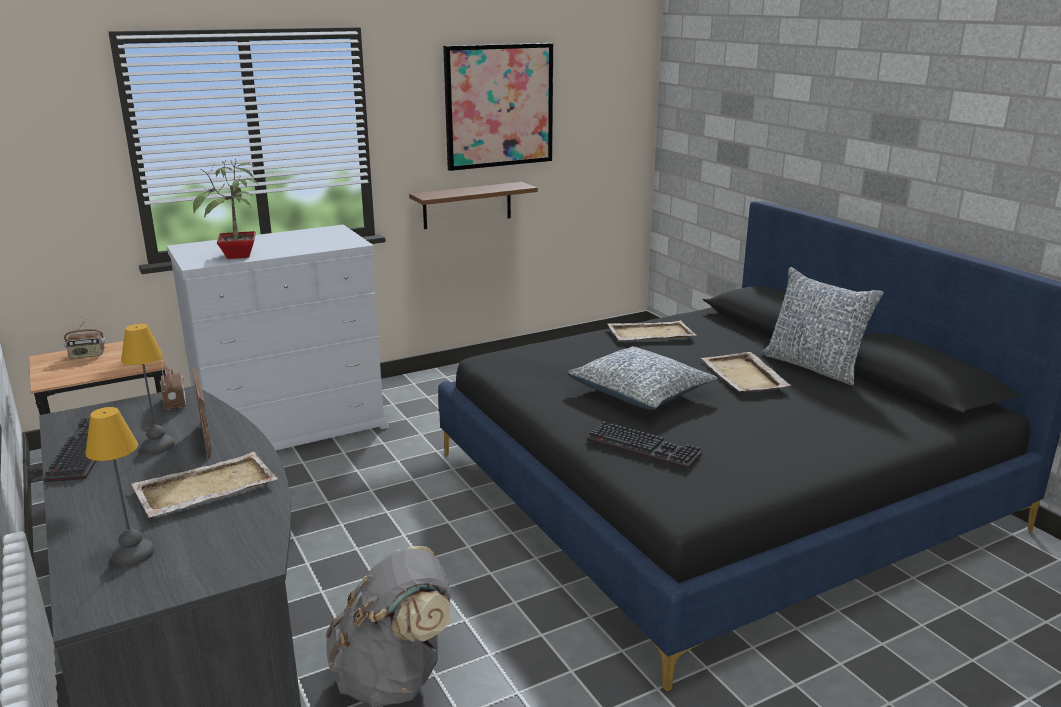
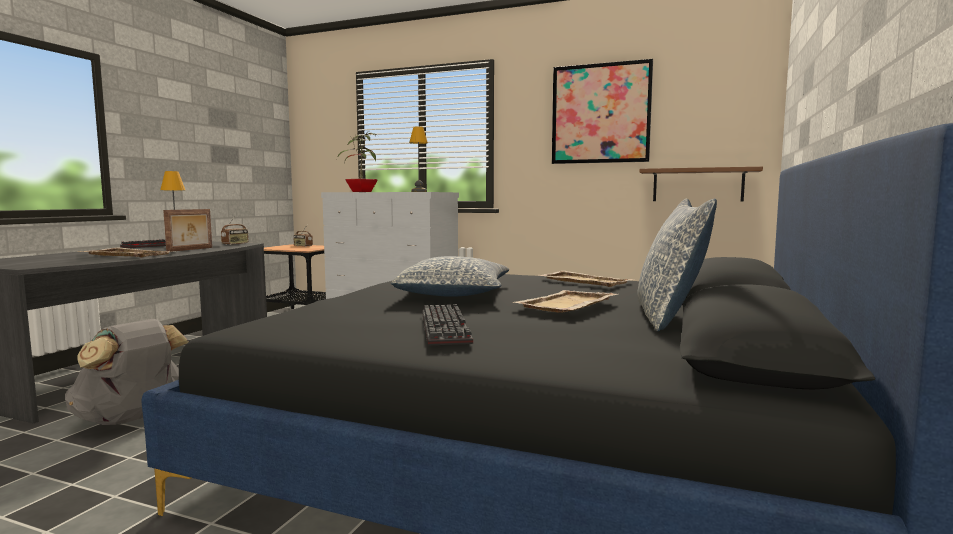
camera: 50 degrees right, 15 degrees down
table lamp [85,407,155,566] -> table lamp moved to [409,126,428,192]
brown shelf [409,182,538,229] -> brown shelf moved to [640,167,763,202]
keyboard [587,421,702,470] -> keyboard moved to [422,304,473,345]

